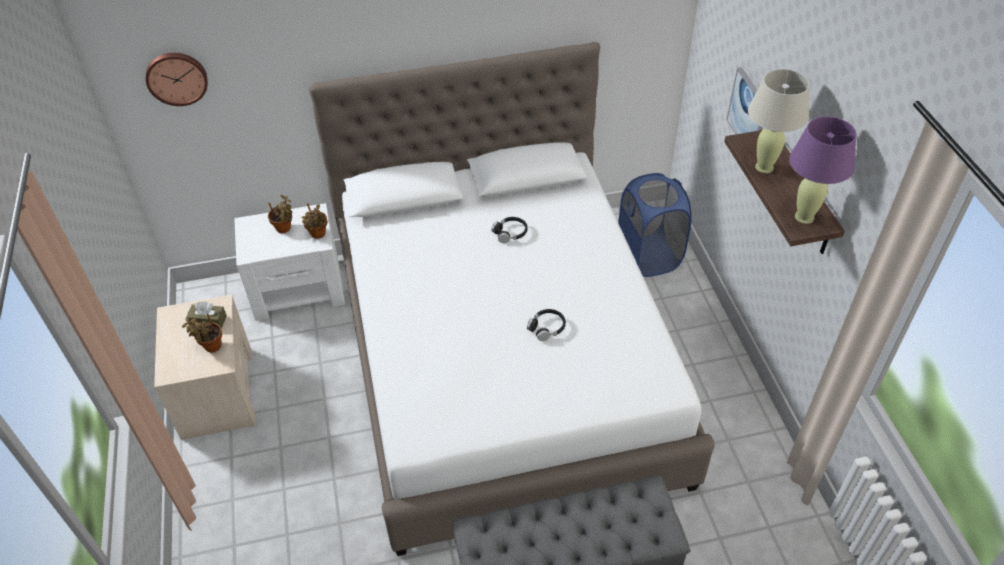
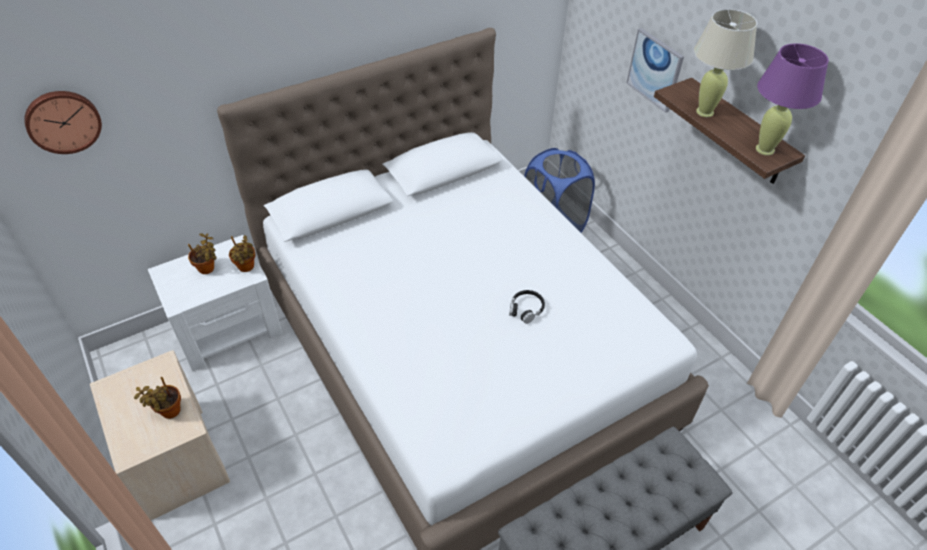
camera: 20 degrees left, 0 degrees up
brown tissue box [186,302,227,329] -> none
black headphones [491,217,528,243] -> none

